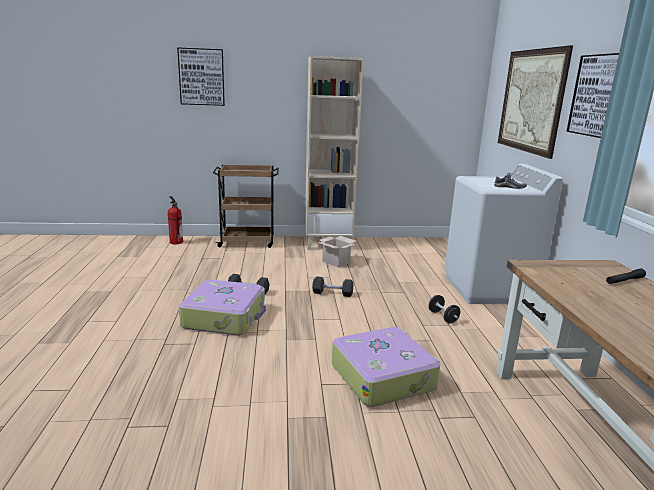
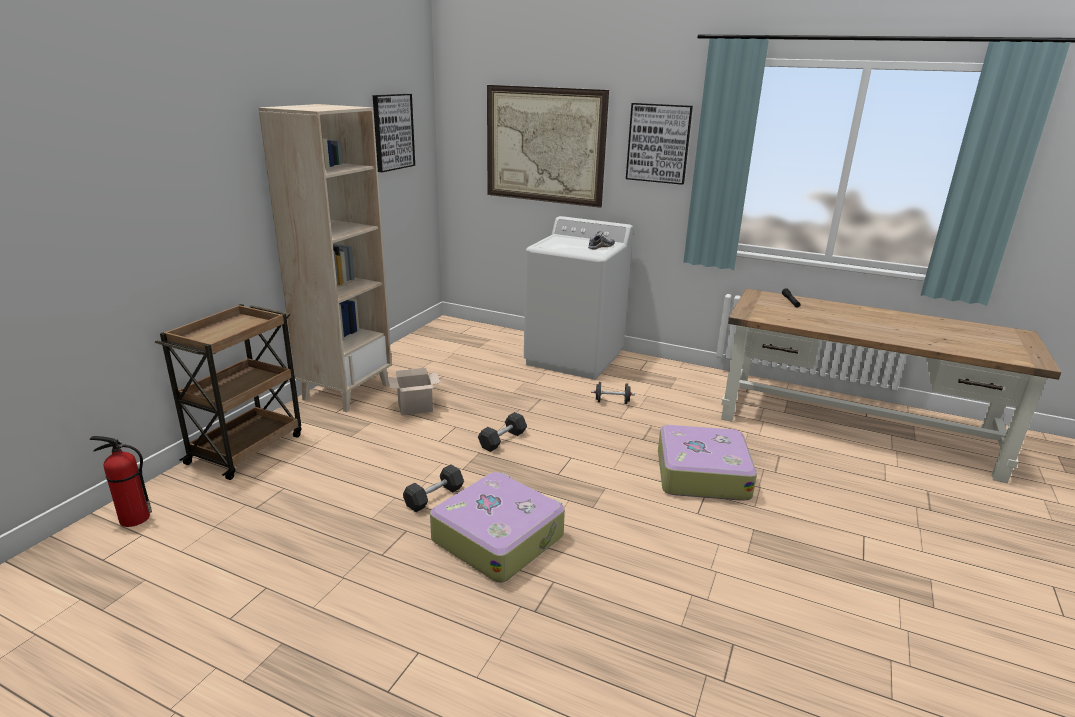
camera: 60 degrees left, 5 degrees up
picture [177,47,225,106] -> picture moved to [373,94,415,172]

